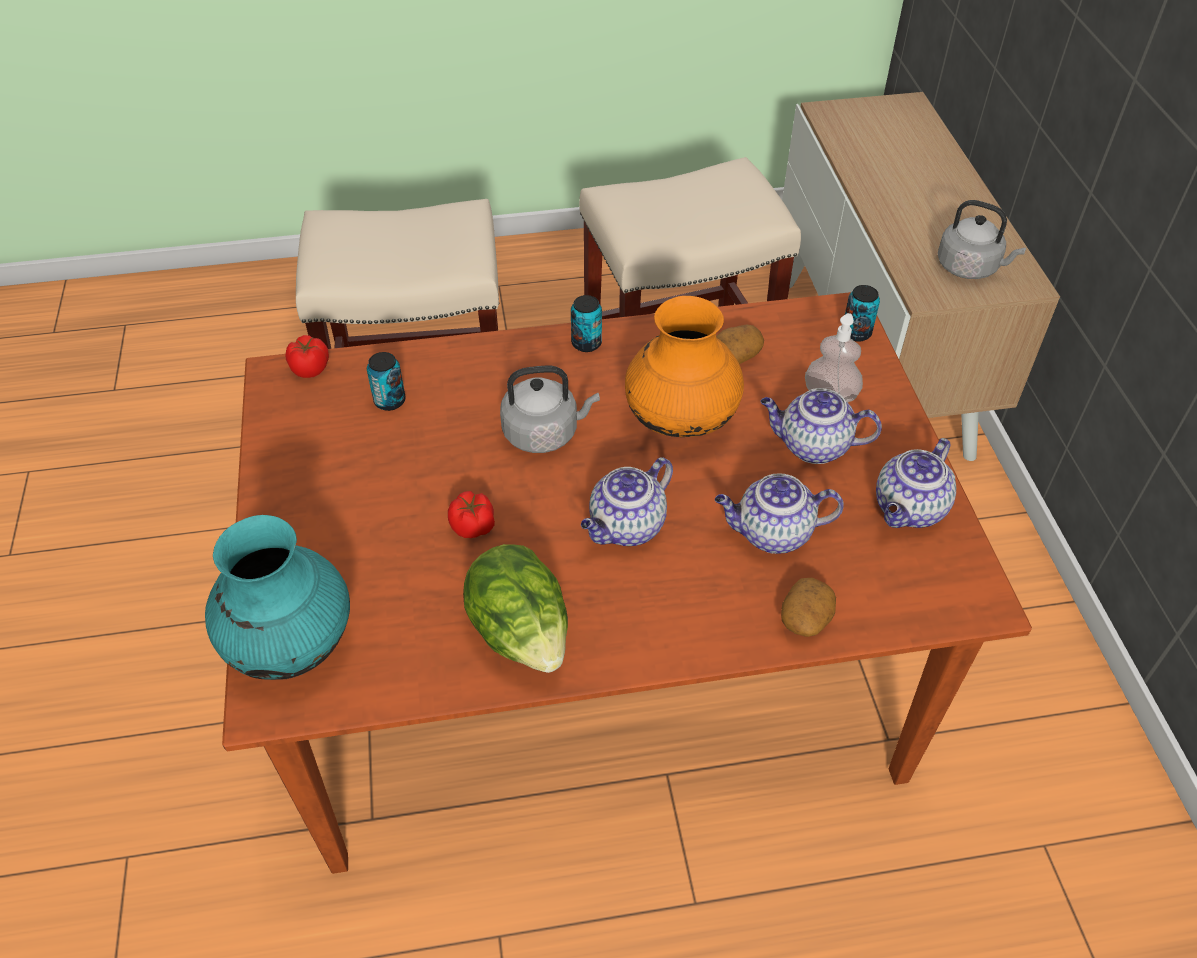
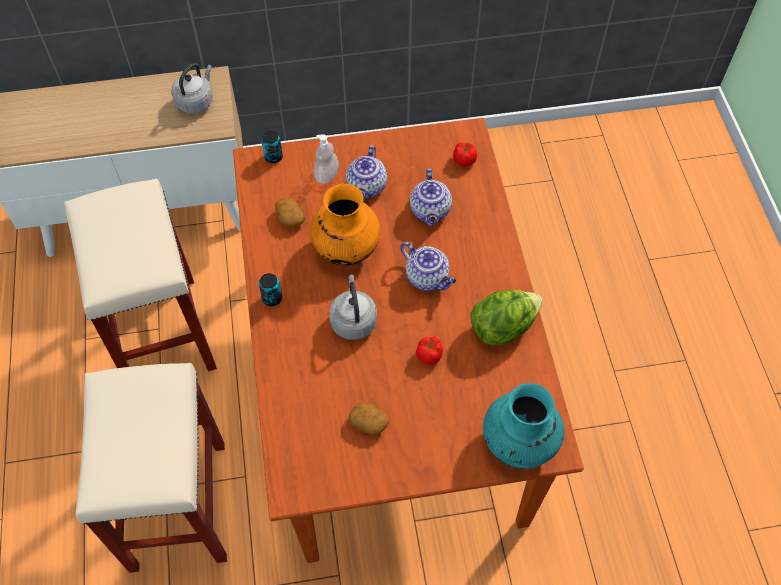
camera: 90 degrees left, 10 degrees up
tomato [285,335,329,378] -> tomato moved to [453,142,477,167]
can [367,352,406,411] -> none
potato [781,578,836,637] -> potato moved to [349,403,389,434]
teapot [876,438,956,528] -> none

